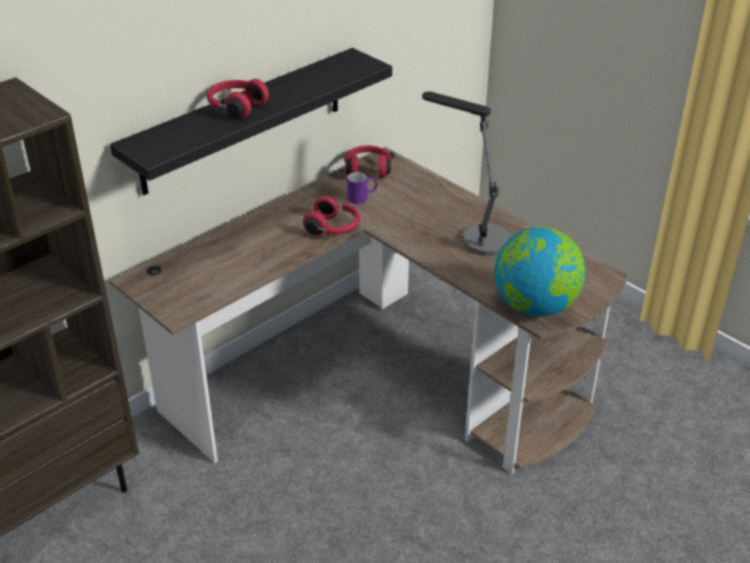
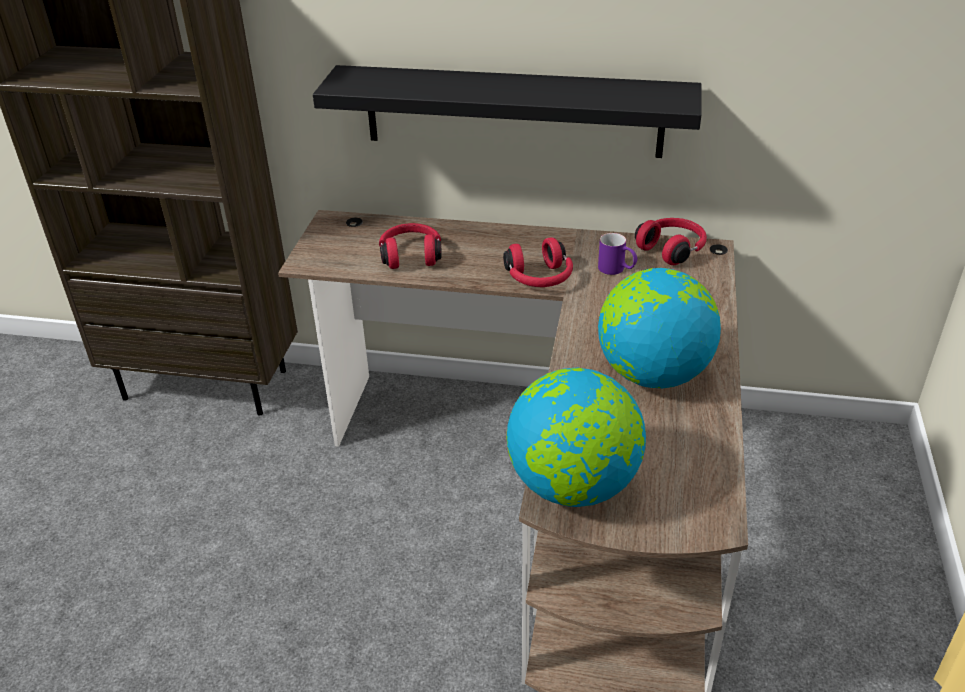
camera: 55 degrees right, 0 degrees up
red headphones [207,79,269,119] -> red headphones moved to [379,223,442,269]
table lamp [422,92,511,256] -> globe [598,268,721,388]

